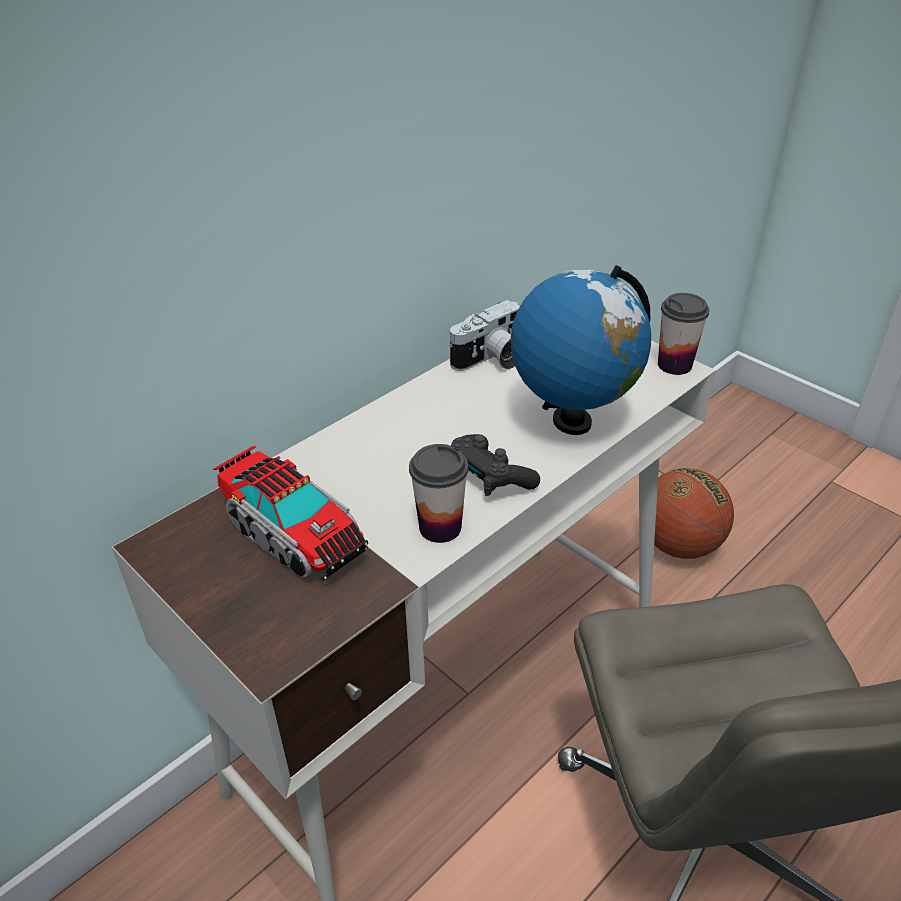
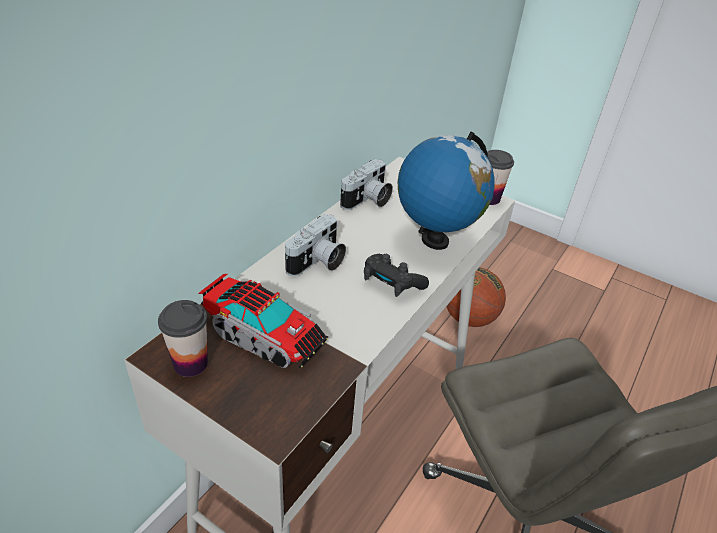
camera: 15 degrees left, 0 degrees up
cup [409,444,469,543] -> cup moved to [158,300,208,377]
none -> camera [285,214,346,276]

